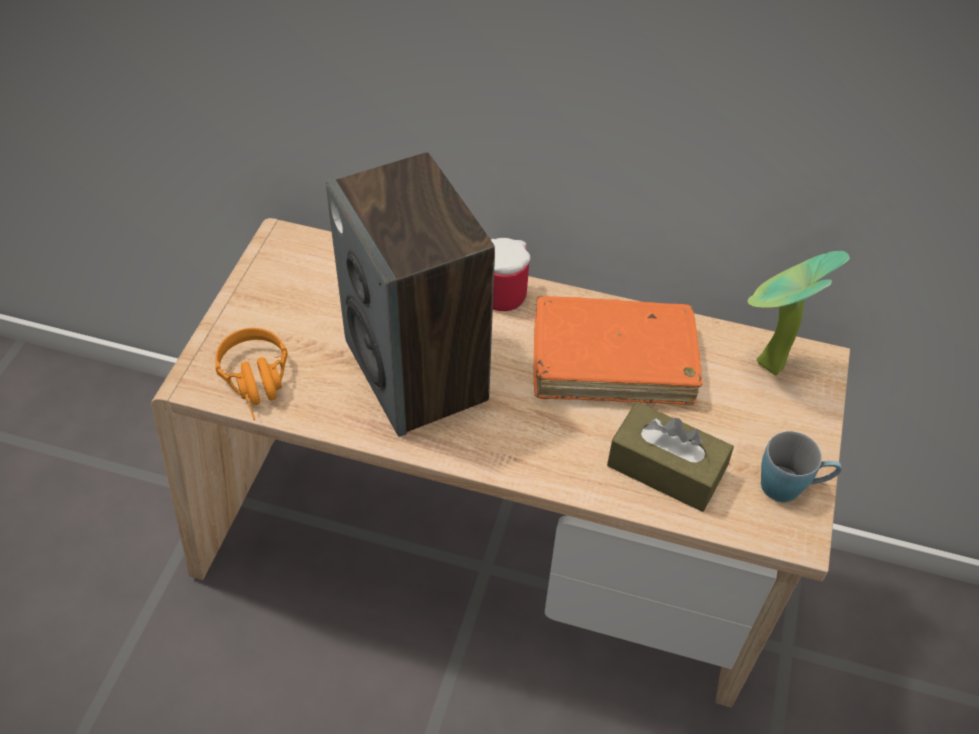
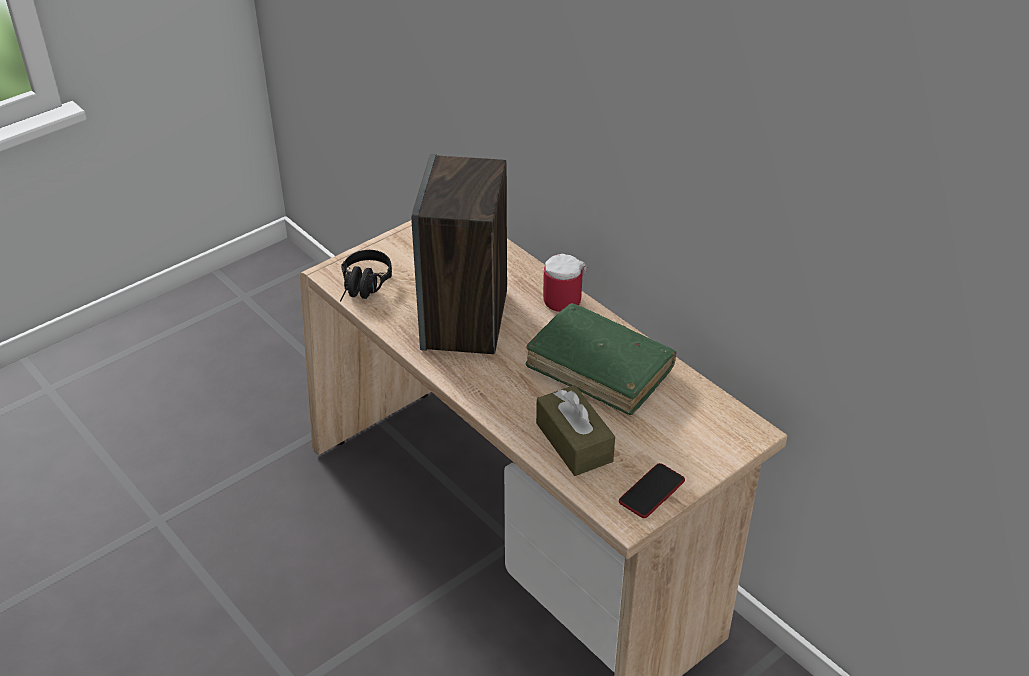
camera: 35 degrees right, 10 degrees down
orange headphones [215,328,288,420] -> black headphones [340,250,392,302]
orange book [533,296,702,405] -> green book [525,303,677,415]
potted plant [748,251,850,376] -> none
blue mug [761,431,842,502] -> phone [619,463,685,518]

